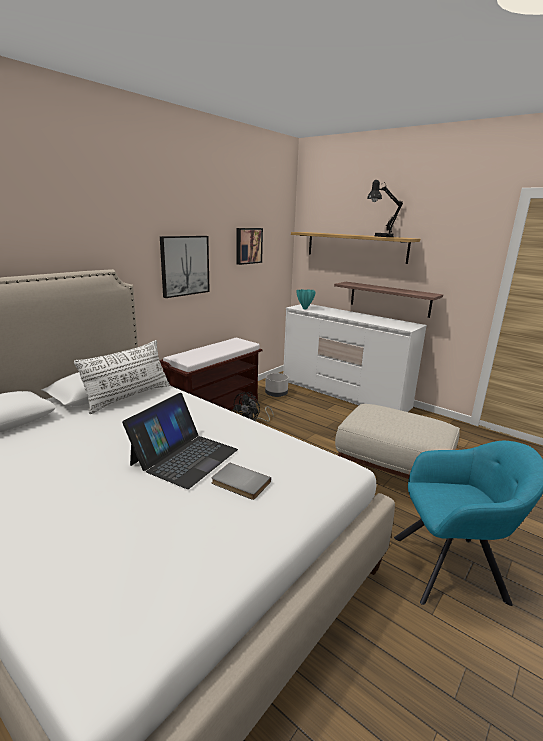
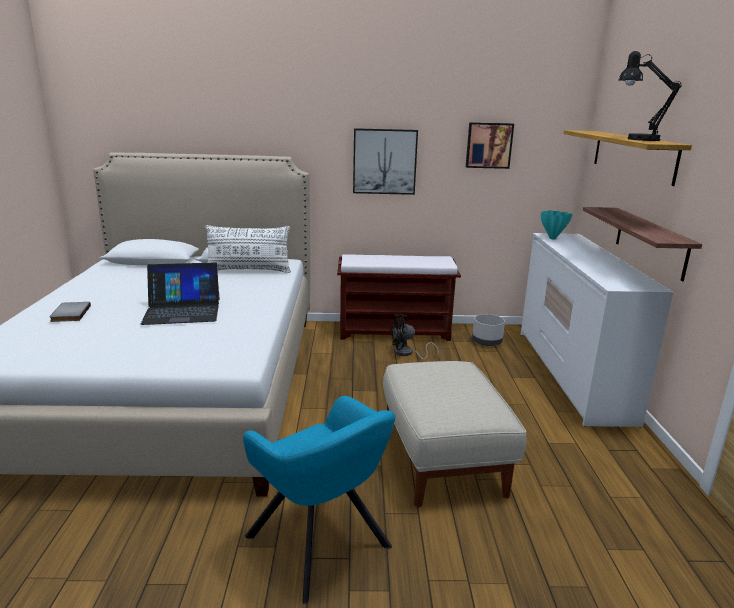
camera: 50 degrees right, 0 degrees up
grey book [212,463,271,500] -> grey book moved to [49,302,91,322]

